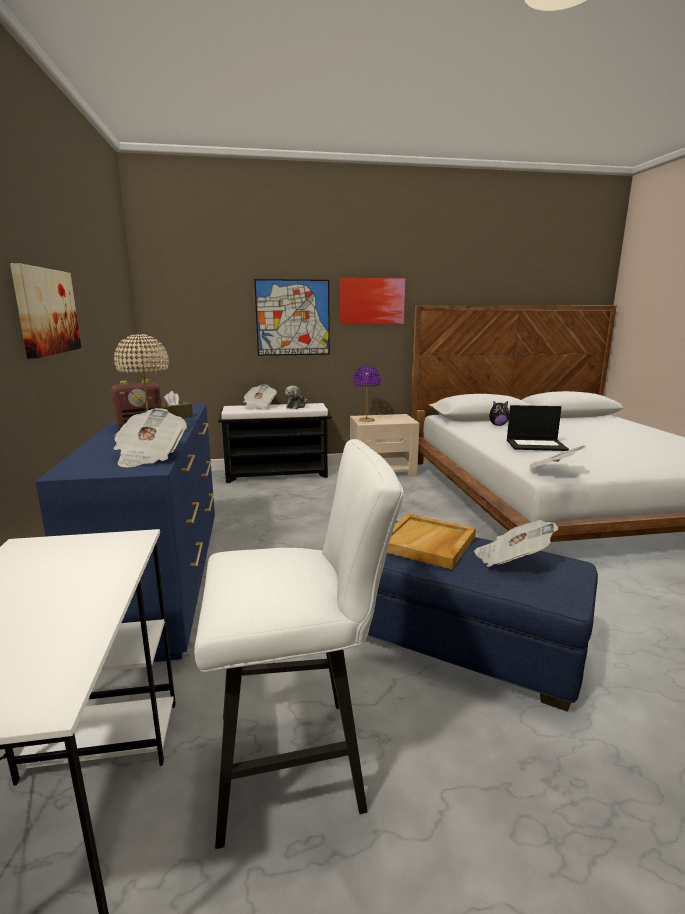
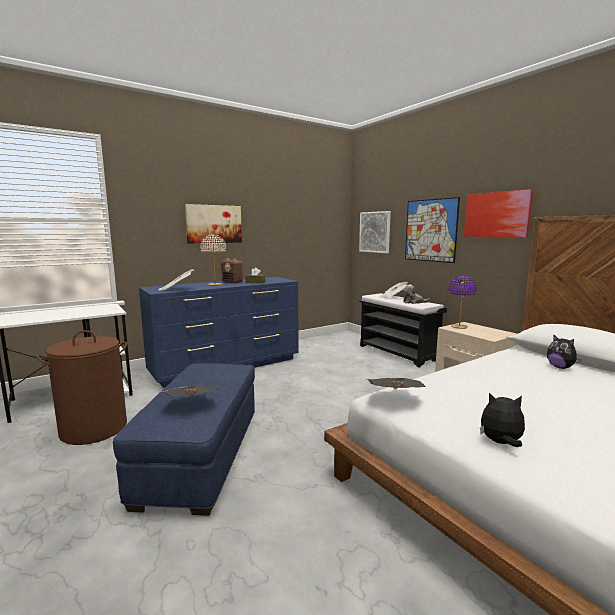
camera: 65 degrees right, 5 degrees down
white stool [194,439,404,849] -> brown laundry basket [37,330,127,445]
beige tray [387,514,476,569] -> none
laptop [507,405,569,451] -> none
none -> picture [359,211,391,253]
none -> plush toy [480,393,525,447]

